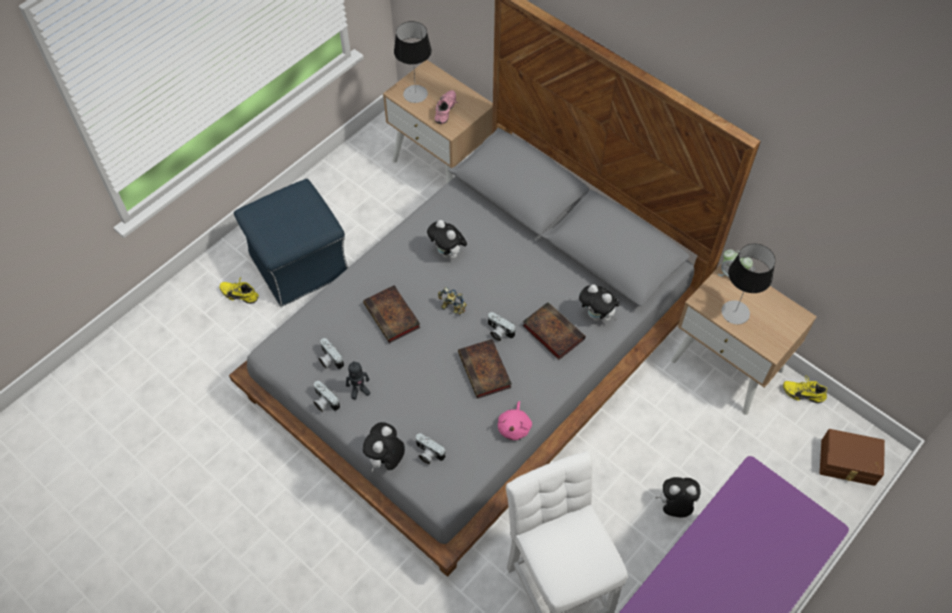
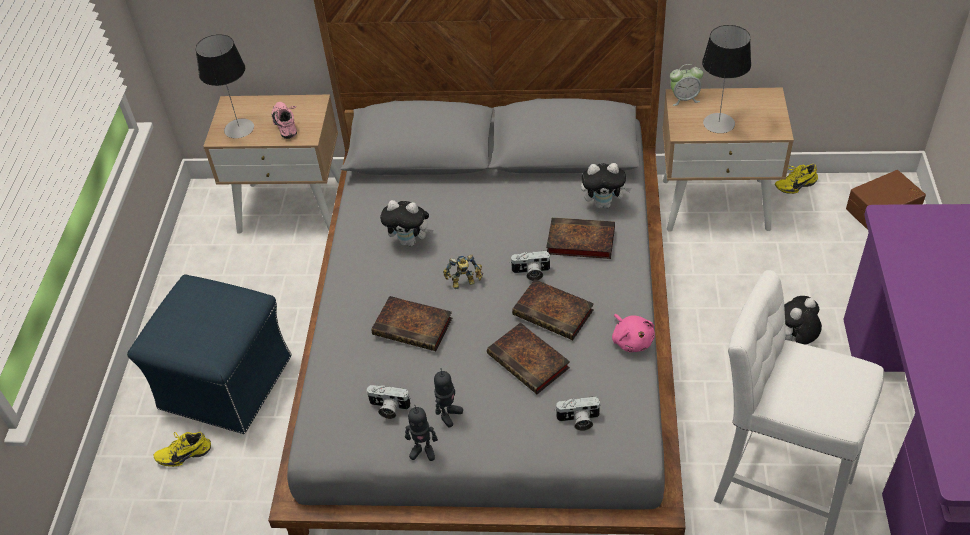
camera: 35 degrees left, 10 degrees down
camera [313,381,340,412] -> toy robot [405,405,438,461]
plush toy [363,422,405,472] -> none
none -> book [487,322,570,394]

